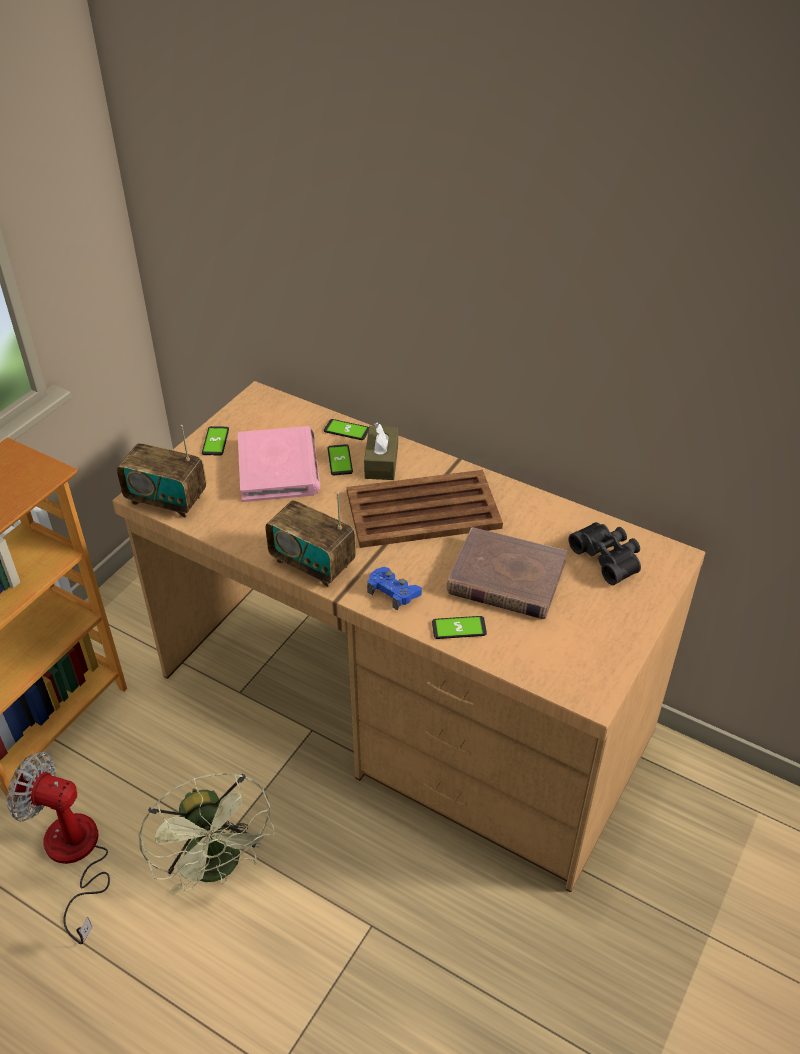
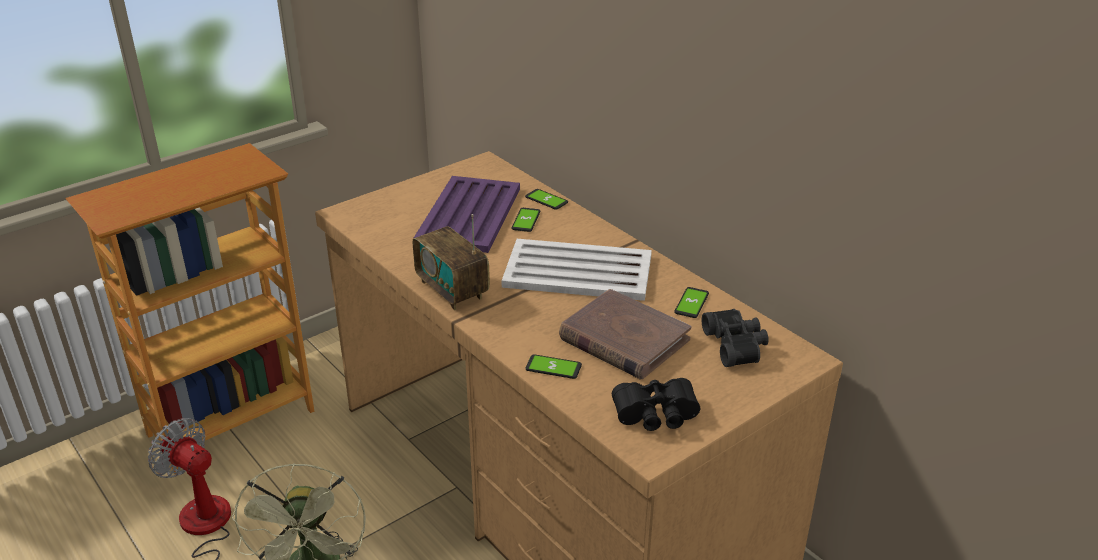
camera: 20 degrees right, 10 degrees down
radio [117,425,206,518] -> none
phone [202,426,229,455] -> phone moved to [674,287,709,318]
pink book [238,426,320,502] -> purple tray [414,176,520,253]
brown tray [347,470,503,548] -> white tray [502,239,652,301]
brown tissue box [364,423,398,480] -> none
blue game controller [367,567,422,610] -> none
none -> black binoculars [612,378,700,431]

